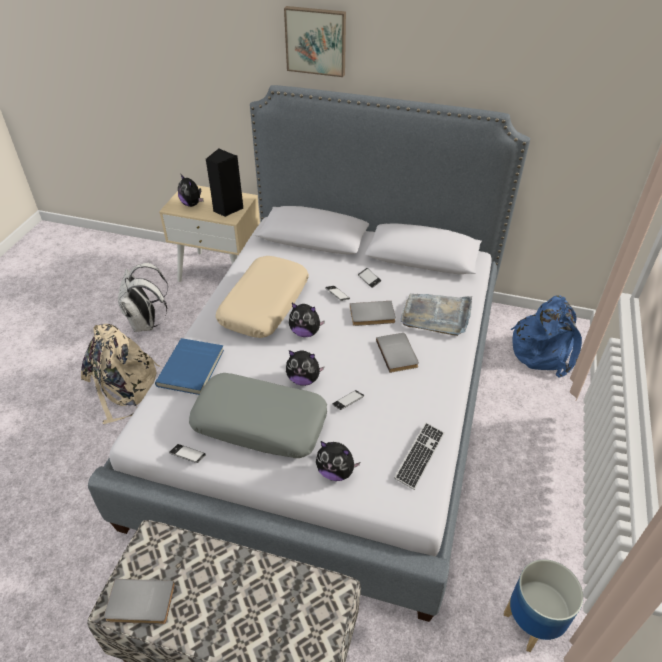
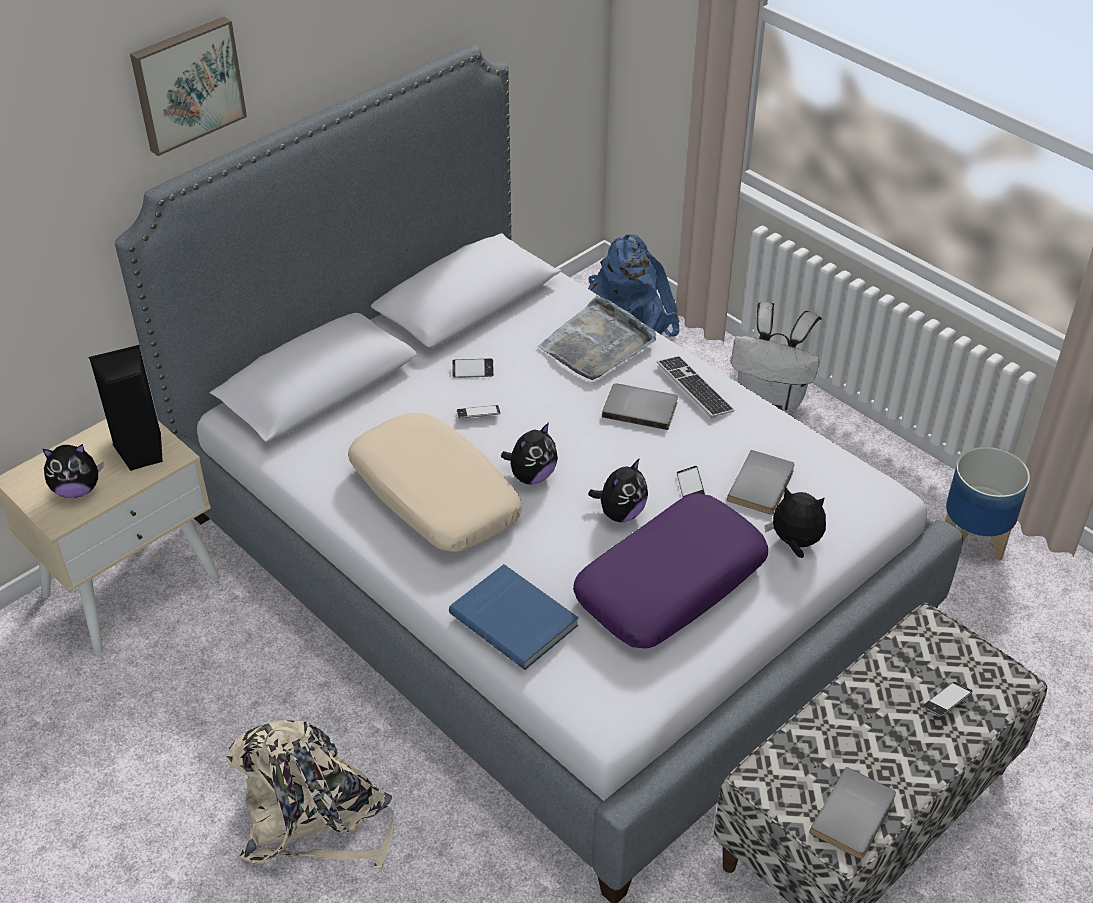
camera: 60 degrees left, 0 degrees up
white backpack [118,263,169,332] -> white backpack moved to [731,302,822,415]
phone [169,444,206,463] -> phone moved to [923,682,973,717]
grey pillow [189,373,327,458] -> purple pillow [573,493,768,648]
plush toy [316,441,361,481] -> plush toy turned 120 degrees counterclockwise [765,487,826,558]
grey book [350,301,396,326] -> grey book moved to [727,450,795,514]
keyboard [394,422,445,490] -> keyboard moved to [657,356,734,418]

